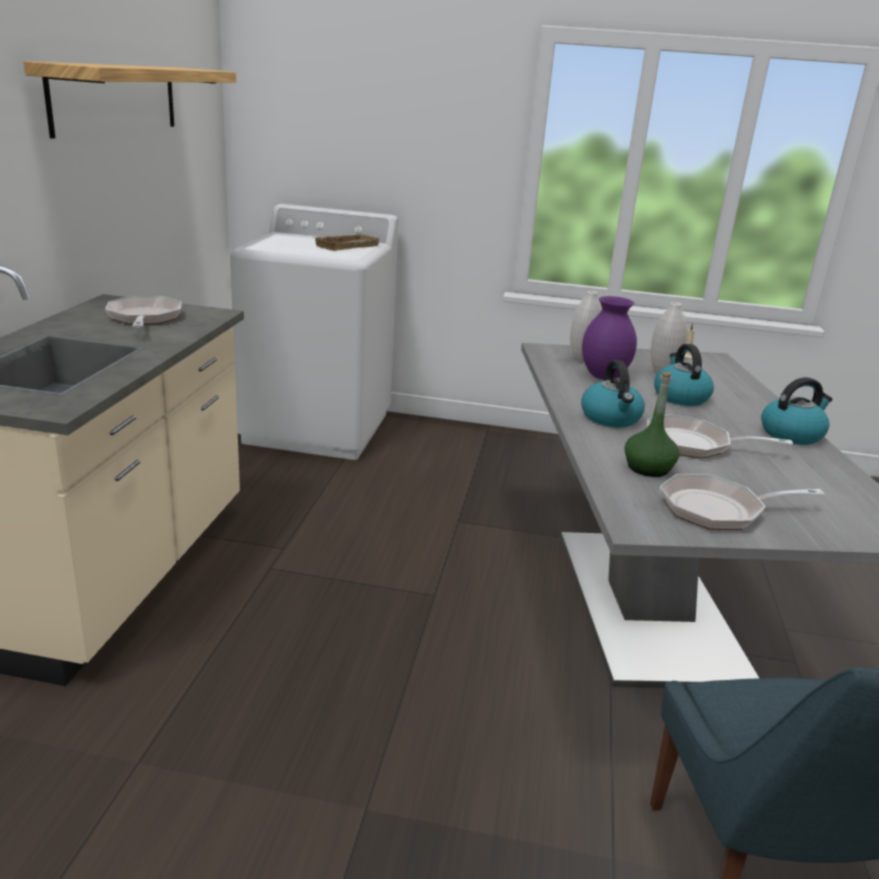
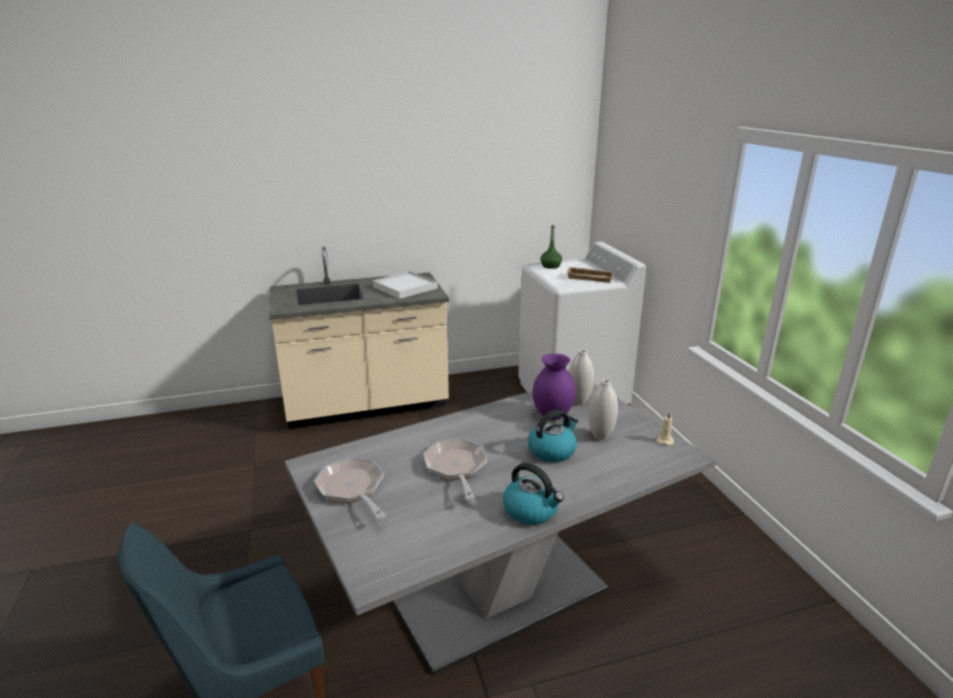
camera: 65 degrees right, 0 degrees up
shelf [24,61,236,139] -> none
frying pan [105,296,182,327] -> white tray [373,271,438,299]
kettle [581,360,645,427] -> none
green bottle [624,372,679,477] -> green bottle moved to [540,225,562,269]

